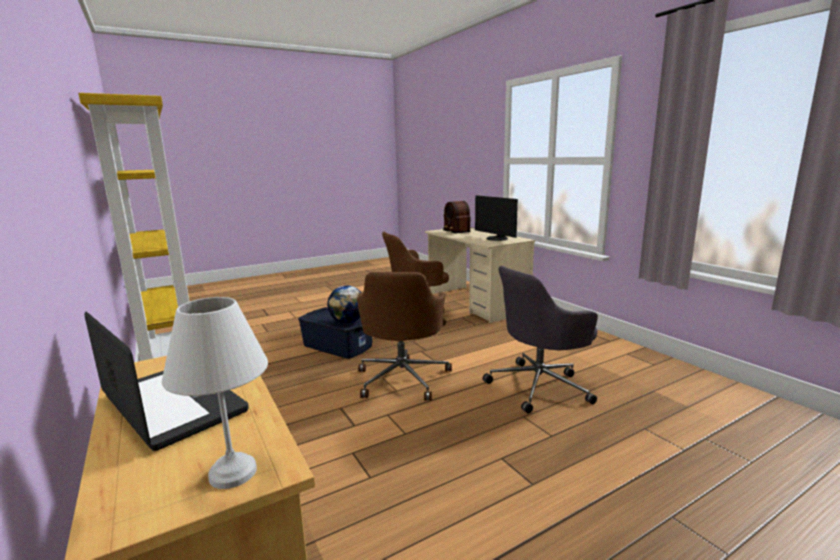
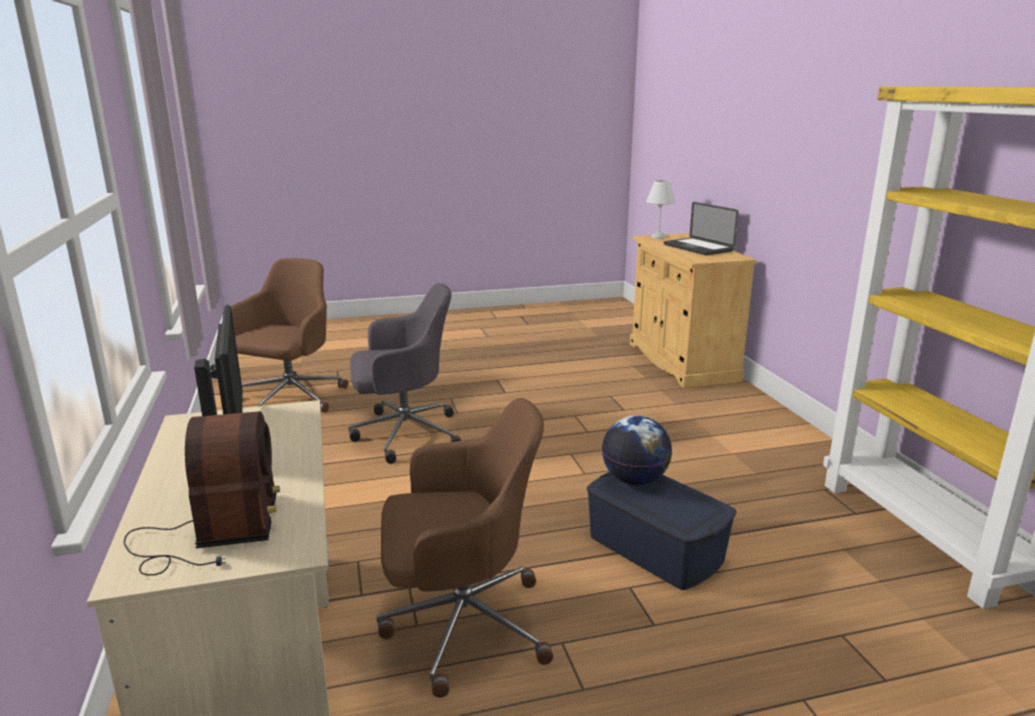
camera: 165 degrees left, 5 degrees up
brown office chair [357,272,452,401] -> brown office chair moved to [231,258,348,412]

